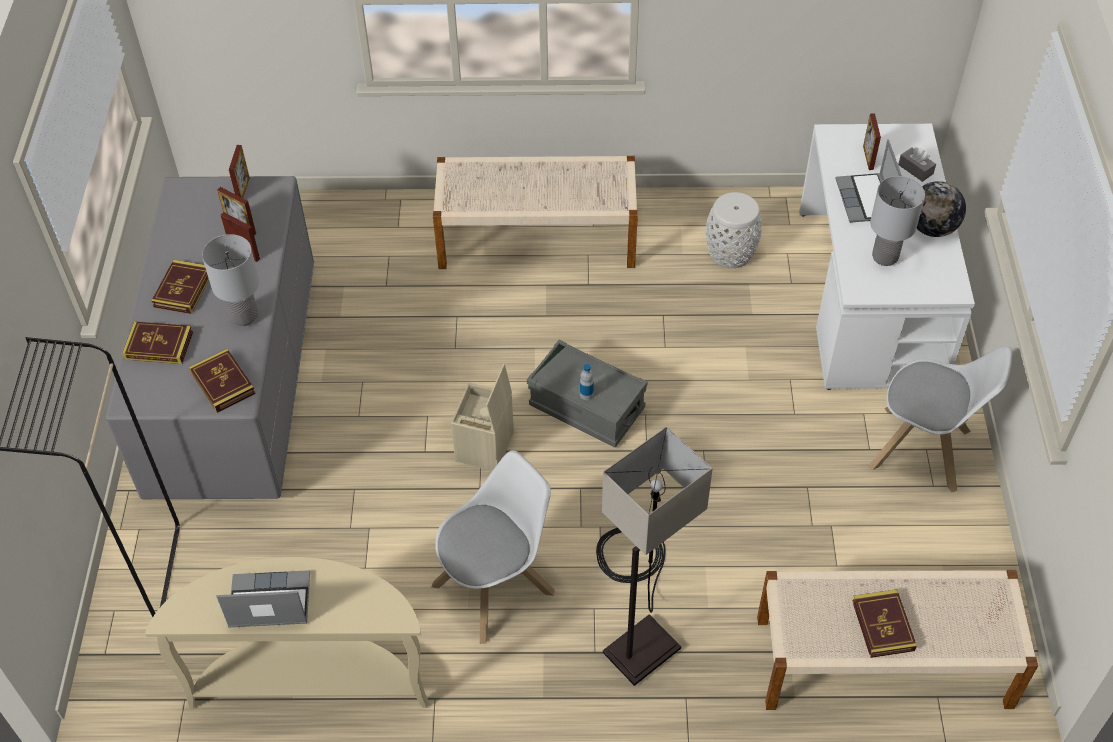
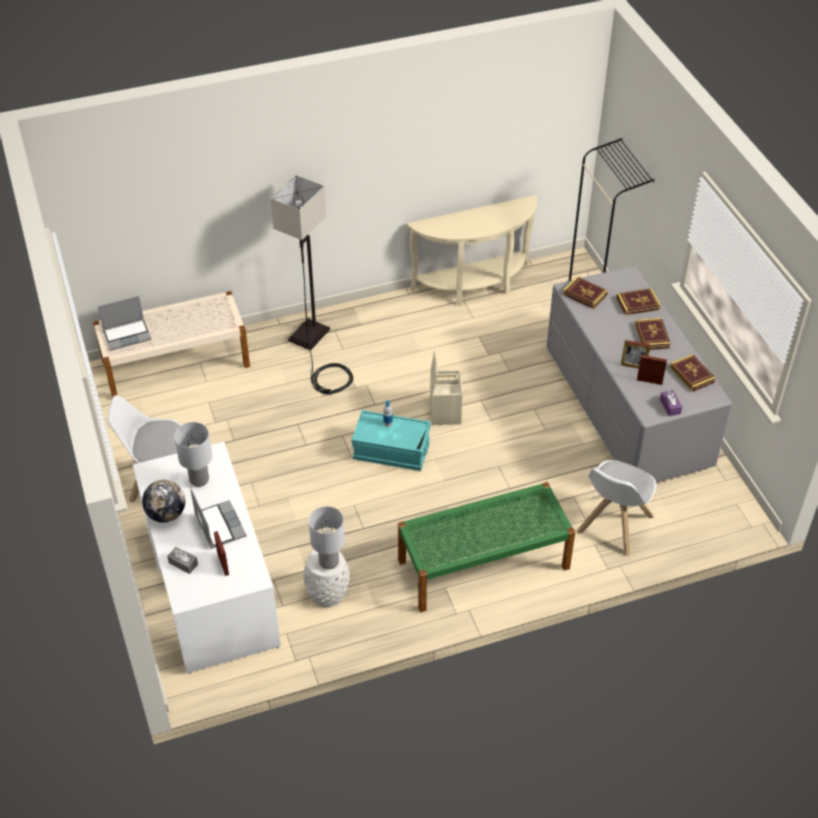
camera: 160 degrees right, 5 degrees down
grey table lamp [202,234,259,326] -> grey table lamp moved to [309,506,345,569]
laptop [216,570,310,627] -> laptop moved to [98,296,151,350]
picture frame [229,145,250,198] -> purple tissue box [660,390,682,416]
chair [431,450,555,644] -> chair moved to [577,460,657,556]
beige bench [433,156,638,269] -> green bench [398,482,575,613]
grey storage box [527,340,647,448] -> turquoise storage box [351,410,431,471]
book [852,589,917,658] -> book moved to [669,354,716,392]

